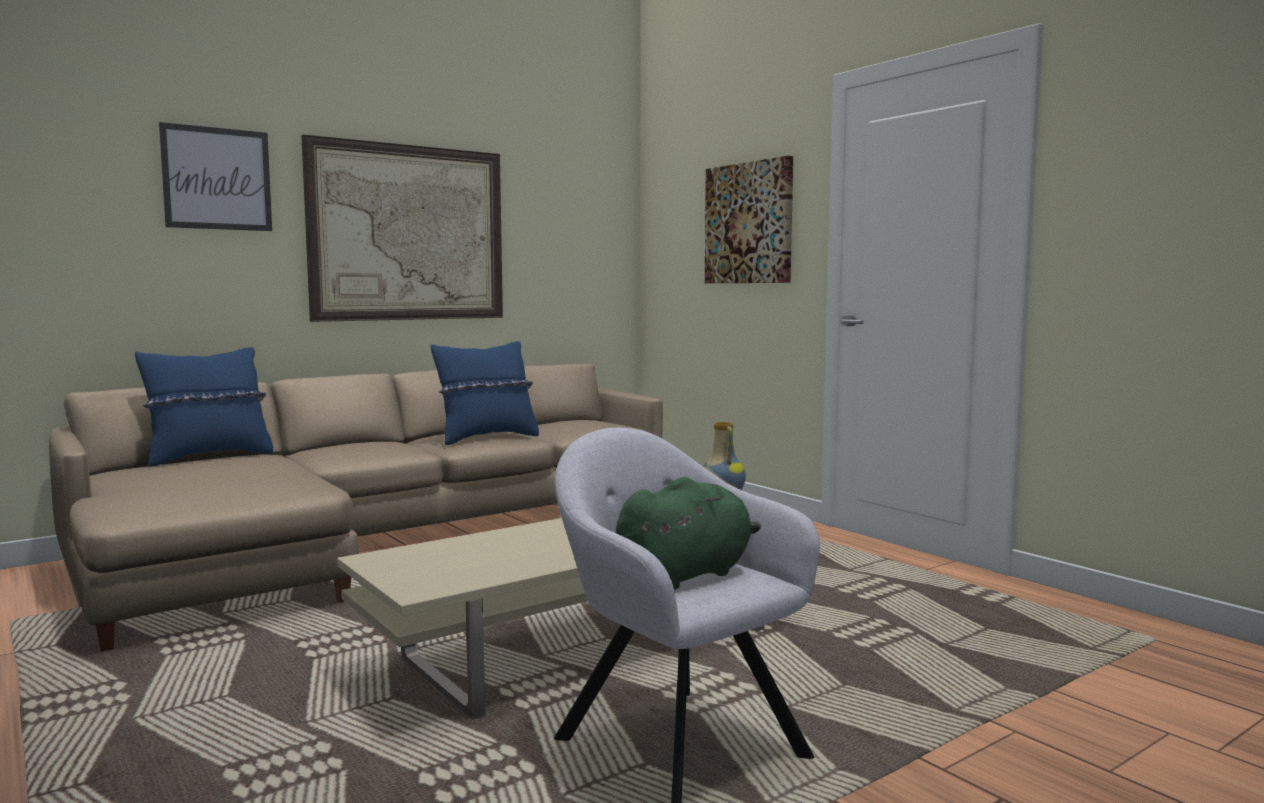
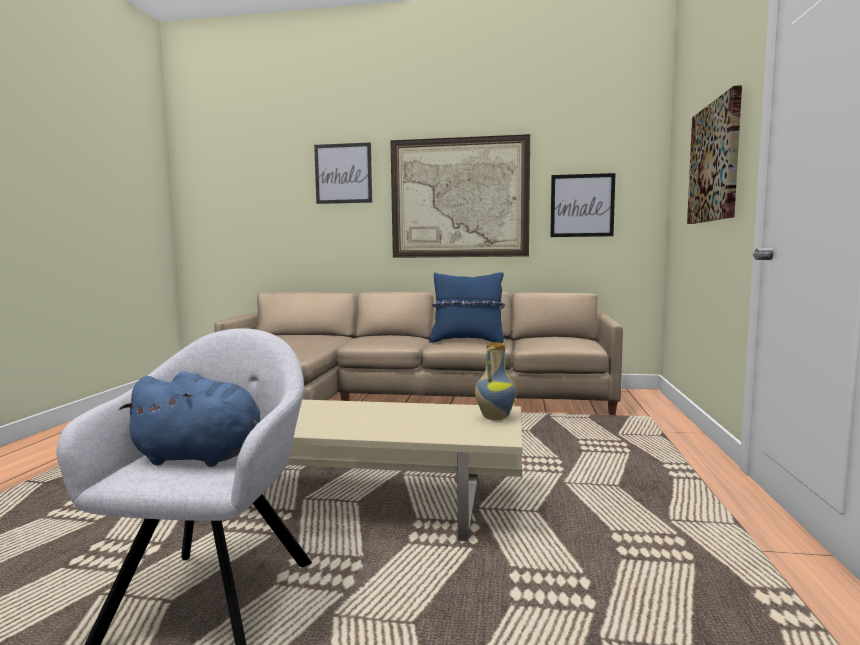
camera: 45 degrees right, 0 degrees up
blue pillow [135,347,273,467] -> none
green plush toy [616,477,761,590] -> blue plush toy [119,372,260,467]
none -> picture [550,173,615,237]

